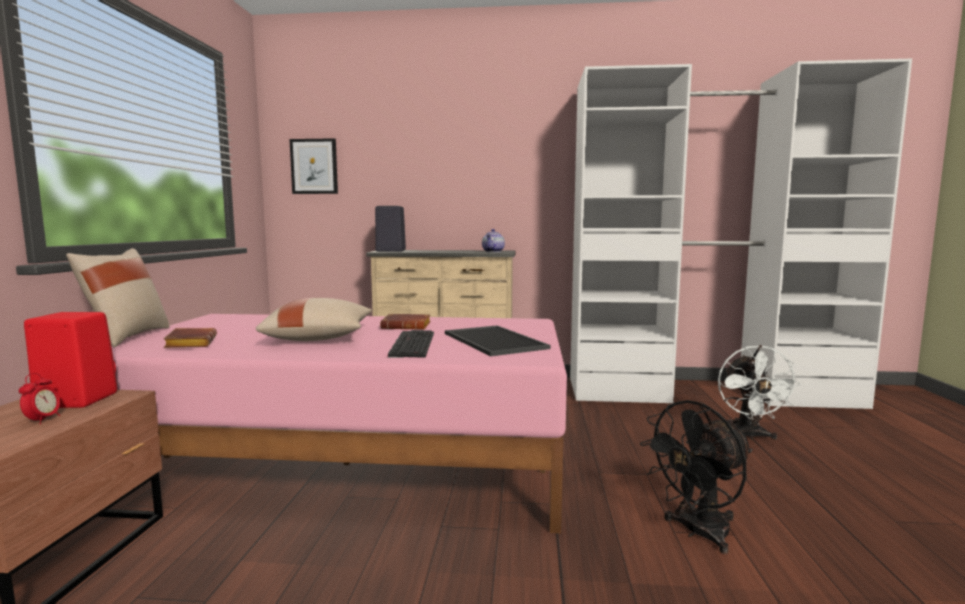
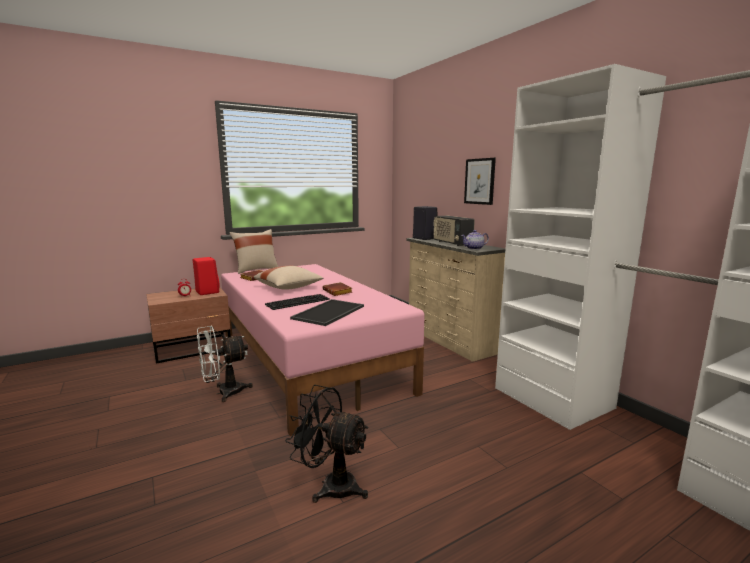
camera: 55 degrees right, 5 degrees up
picture [289,138,338,194] -> picture moved to [464,158,496,205]
white fan [718,345,802,440] -> white fan moved to [197,326,253,402]
none -> radio [433,216,475,246]

